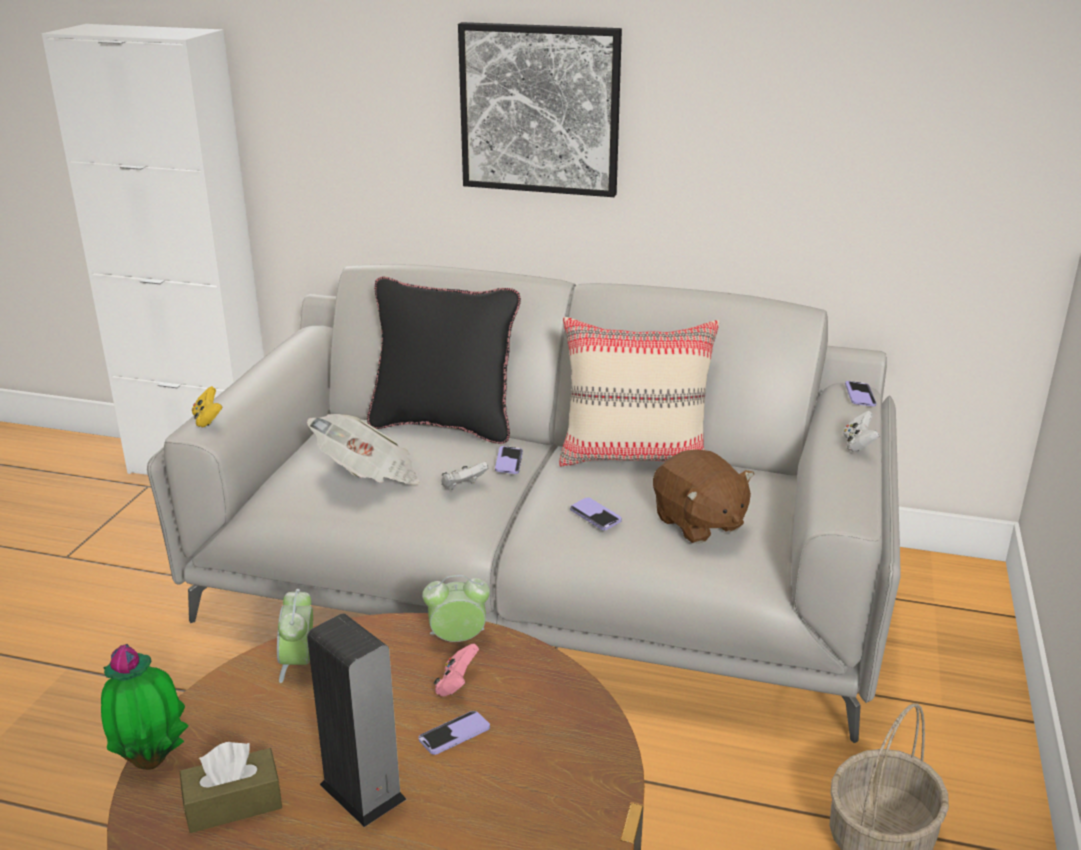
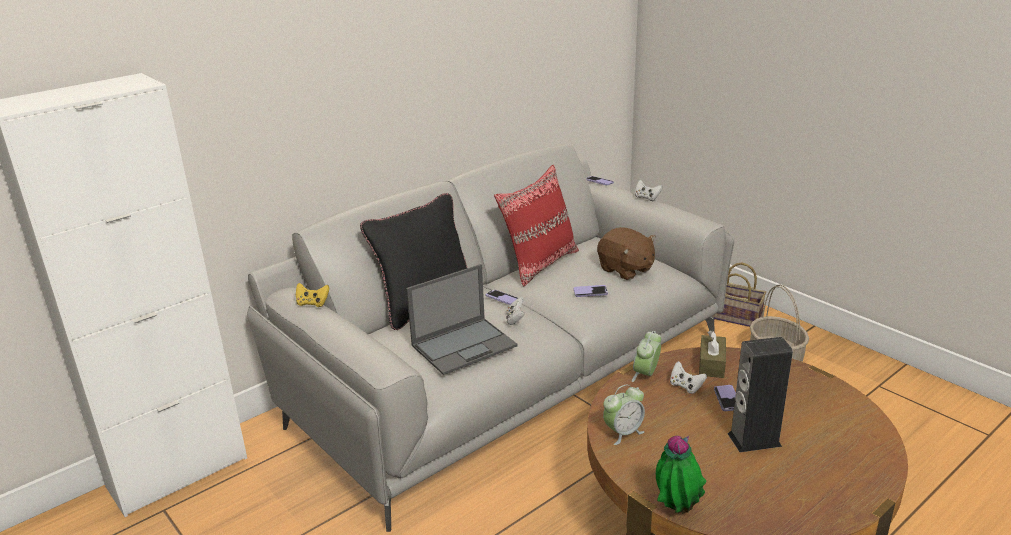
camera: 55 degrees left, 0 degrees up
brown tissue box [180,742,282,833] -> brown tissue box moved to [699,330,726,378]
yellow game controller [192,386,222,428] -> yellow game controller moved to [296,283,330,307]
alarm clock [277,589,313,683] -> alarm clock turned 60 degrees counterclockwise [603,384,645,445]
newspaper [307,414,420,485] -> laptop [406,264,518,375]
pink game controller [434,644,479,697] -> white game controller [670,361,707,394]
picture [458,22,622,197] -> none
beige pillow [559,317,719,466] -> red pillow [494,165,579,286]
brown plush toy [653,449,754,544] -> brown plush toy turned 45 degrees clockwise [597,227,656,280]
none -> basket [712,262,766,327]

